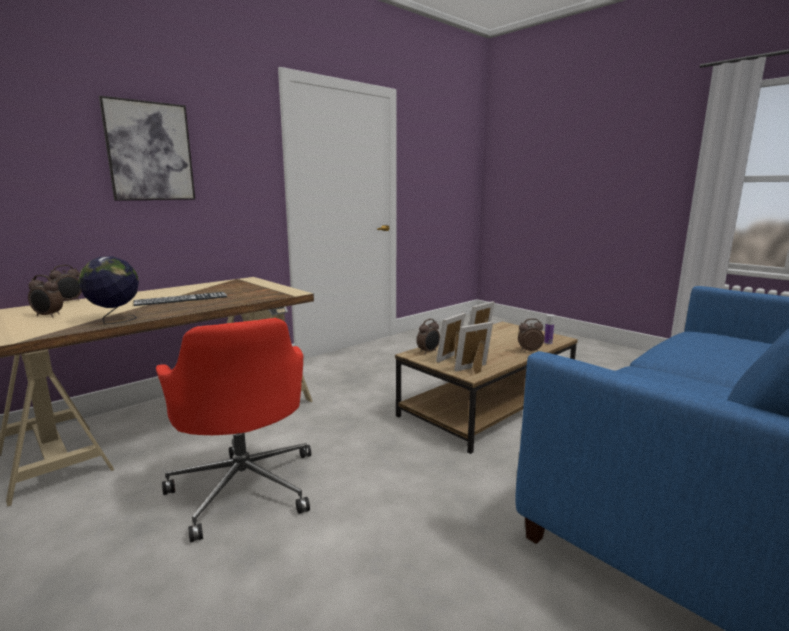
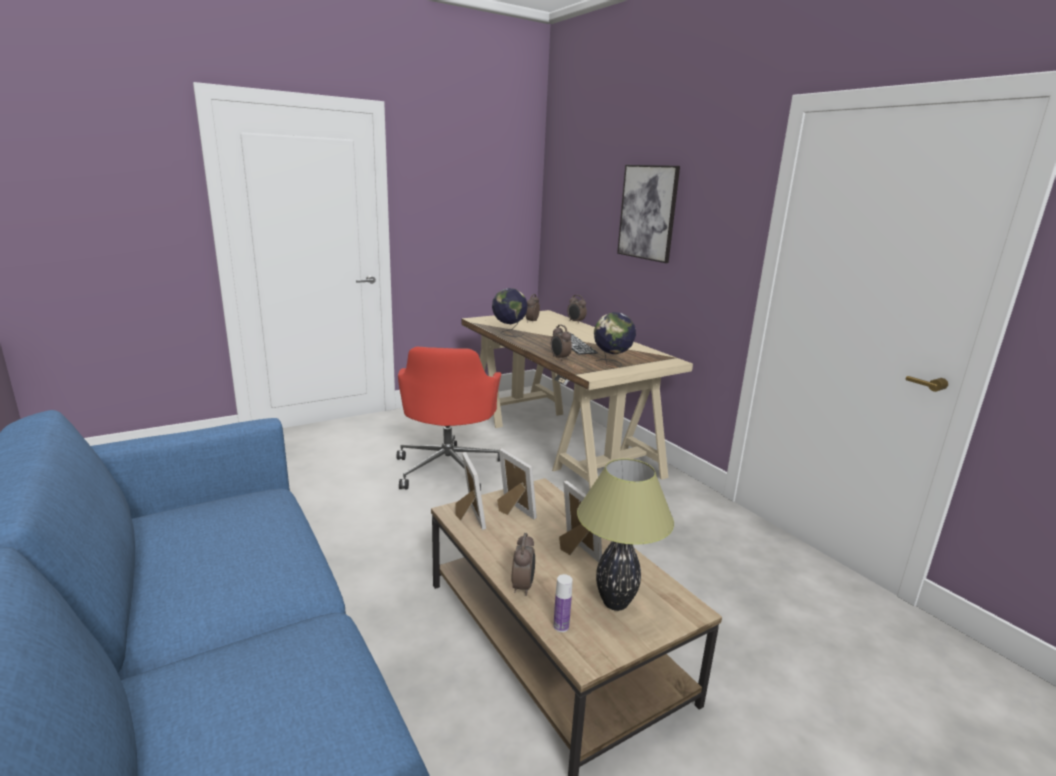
camera: 100 degrees right, 5 degrees up
red office chair [156,318,311,543] -> red office chair turned 75 degrees counterclockwise [397,347,502,490]
alarm clock [417,319,440,354] -> alarm clock moved to [551,325,572,361]
none -> table lamp [577,458,674,611]
none -> globe [594,312,636,367]

